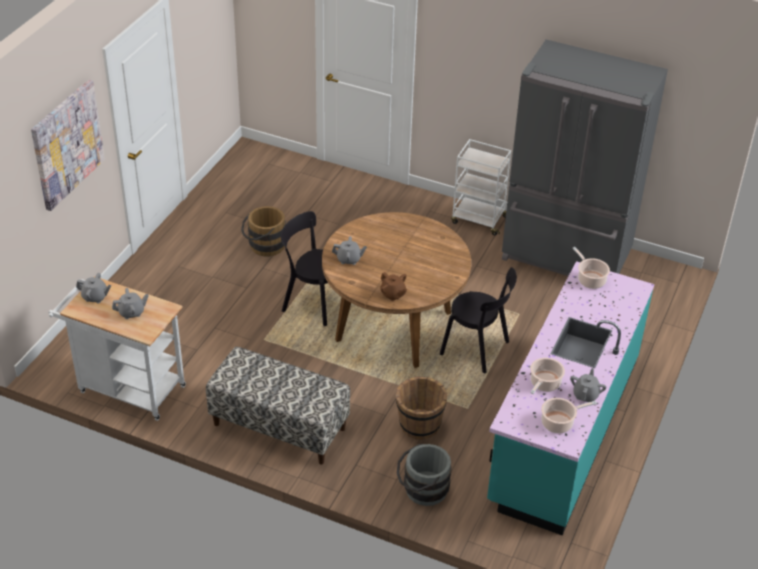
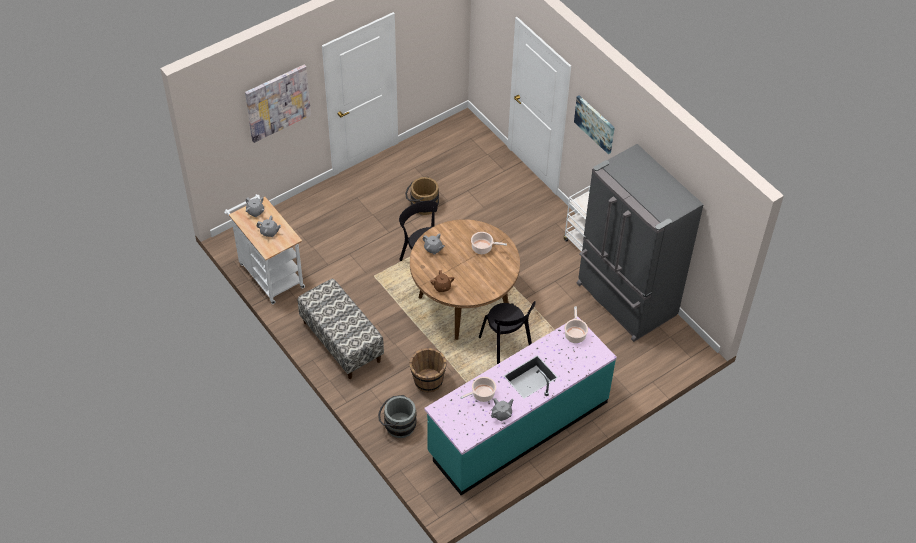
camera: 30 degrees right, 10 degrees up
cooking pot [541,398,597,433] -> cooking pot moved to [471,232,507,254]
none -> picture [574,95,615,154]

